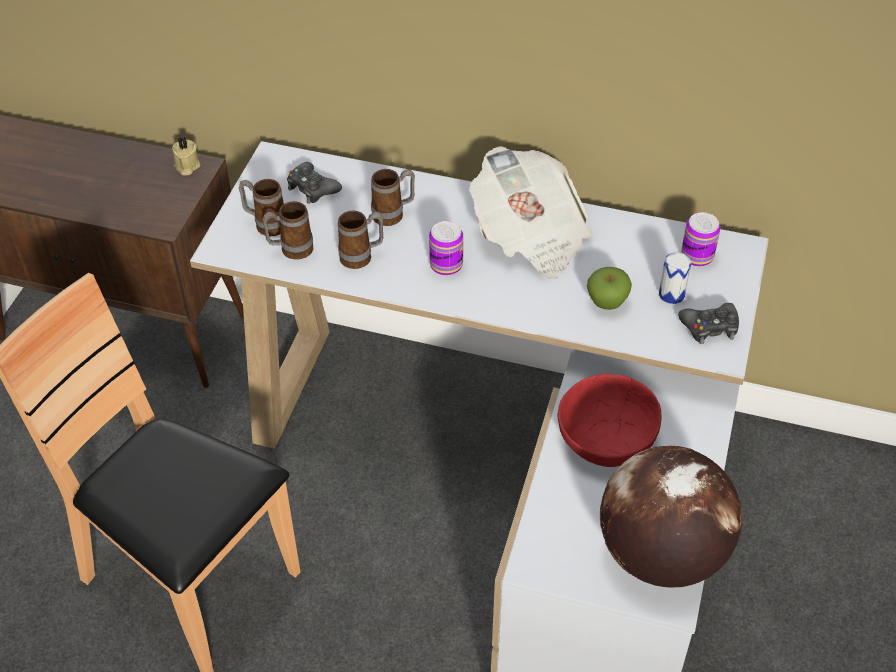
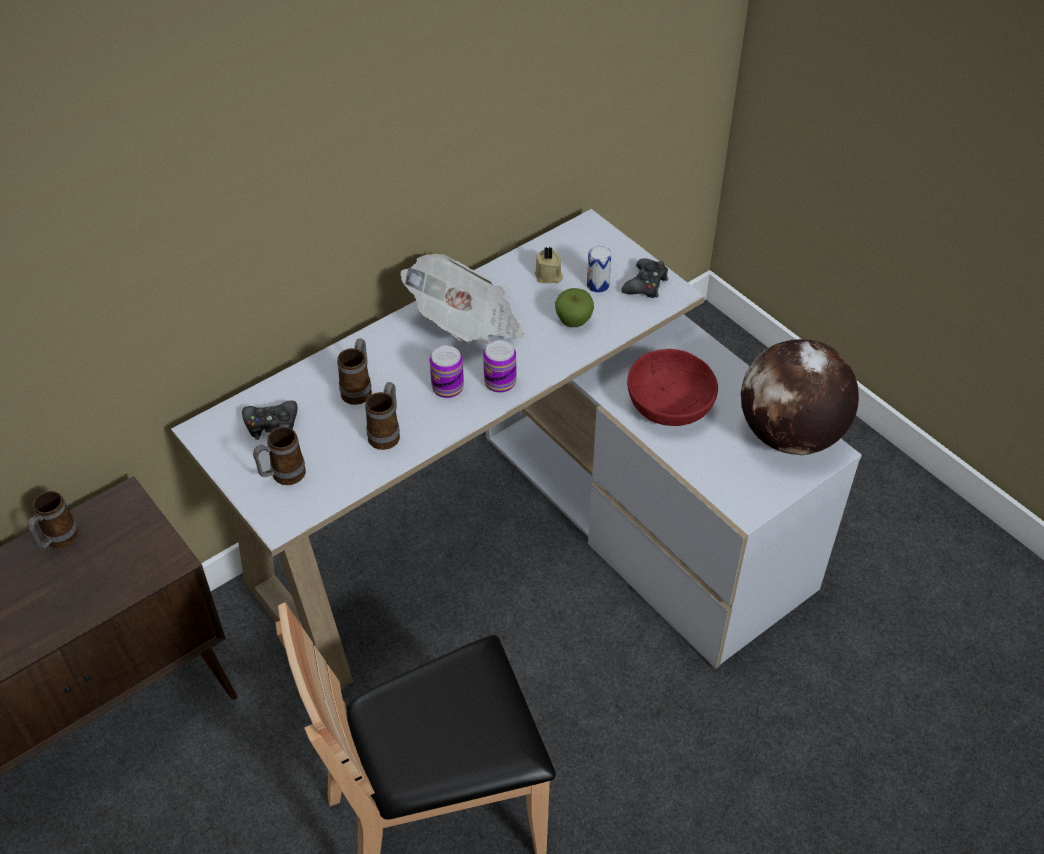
camera: 55 degrees left, 0 degrees up
beige candle [172,137,200,175] -> beige candle moved to [535,247,563,283]
mug [262,201,313,260] -> mug moved to [27,491,79,548]
can [681,212,720,267] -> can moved to [483,340,516,393]

